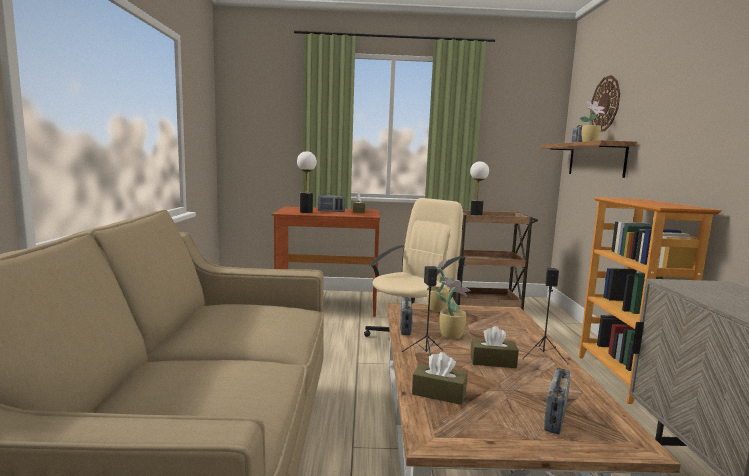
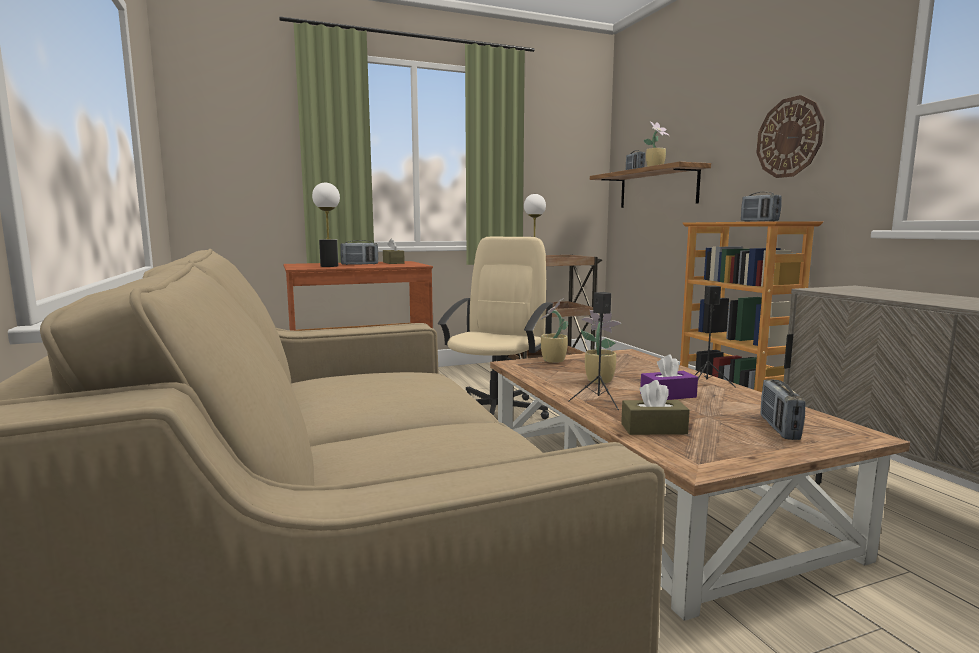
camera: 20 degrees left, 0 degrees up
radio [400,297,413,335] -> radio moved to [741,192,782,221]
brown tissue box [470,326,519,368] -> purple tissue box [640,355,698,400]
wall clock [590,75,620,132] -> wall clock moved to [756,95,824,178]

